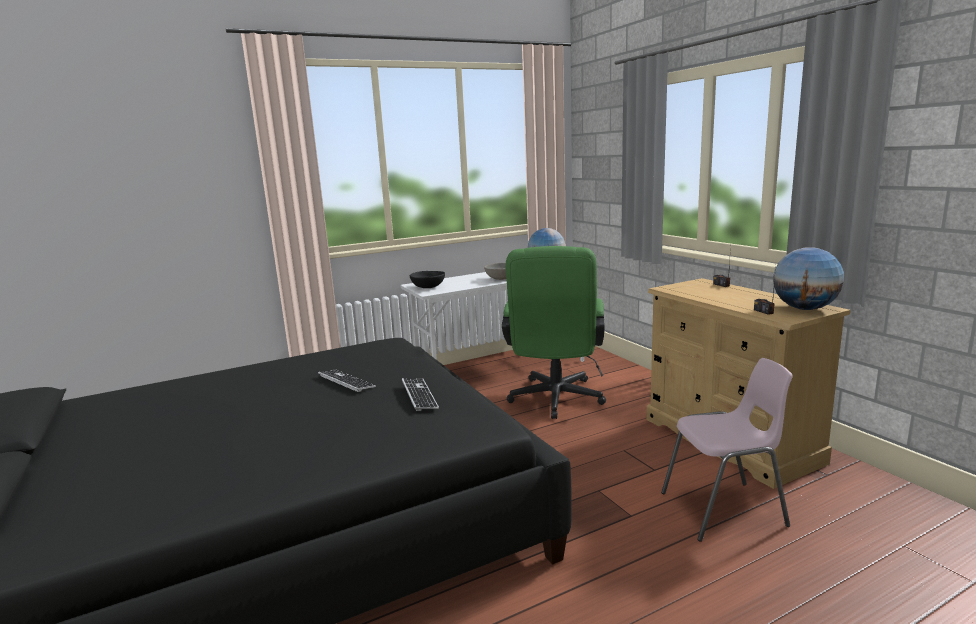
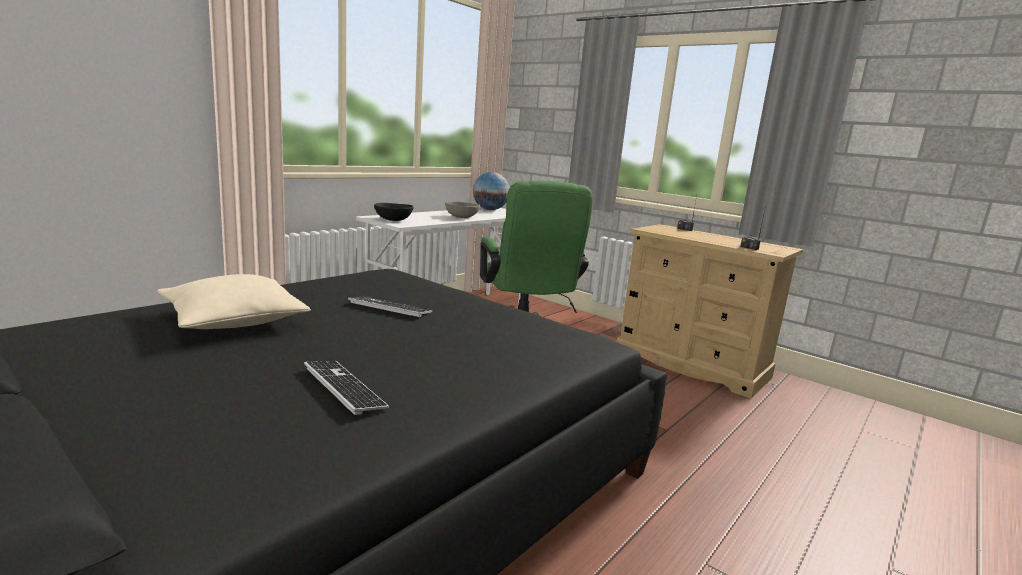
camera: 25 degrees left, 0 degrees up
keyboard [402,378,439,411] -> keyboard moved to [304,361,389,415]
pink chair [661,358,793,542] -> none
globe [773,247,844,310] -> none
none -> beige pillow [157,274,311,329]

